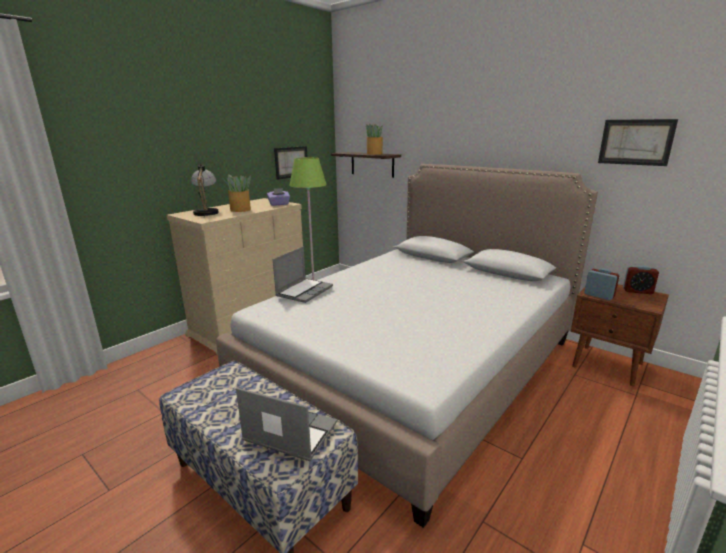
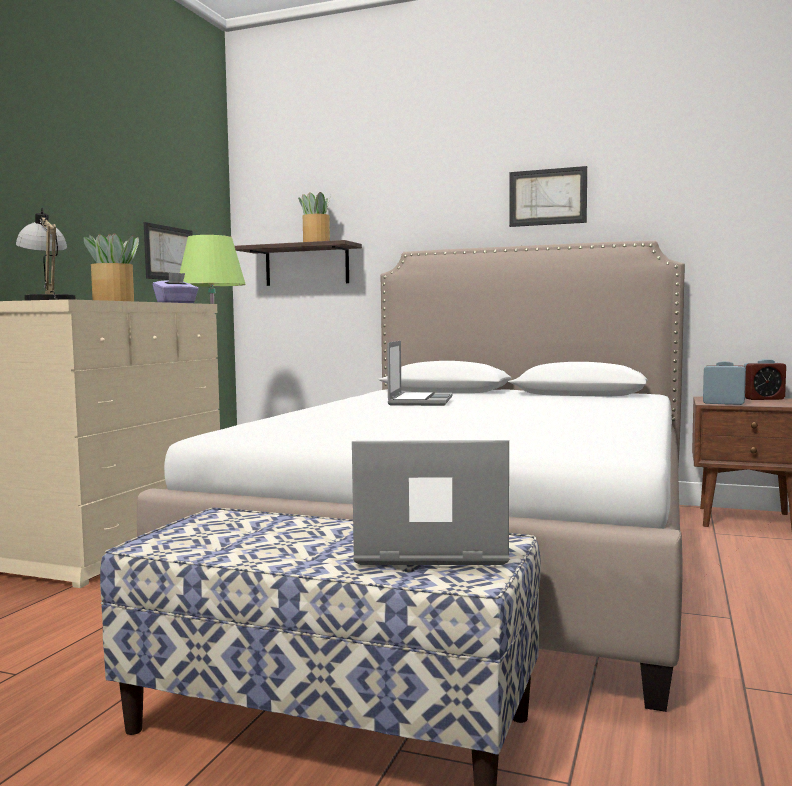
camera: 20 degrees left, 15 degrees down
laptop [273,247,333,303] -> laptop moved to [387,341,453,406]
picture [598,119,678,166] -> picture moved to [509,166,587,227]

